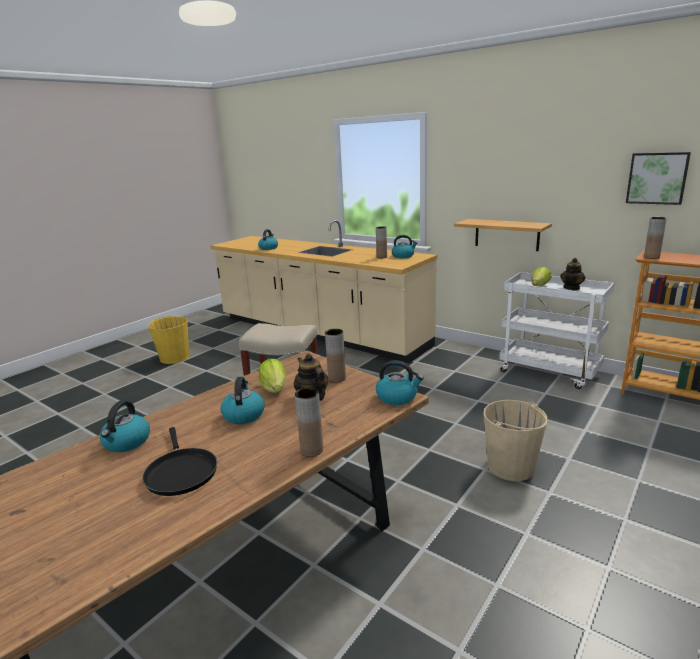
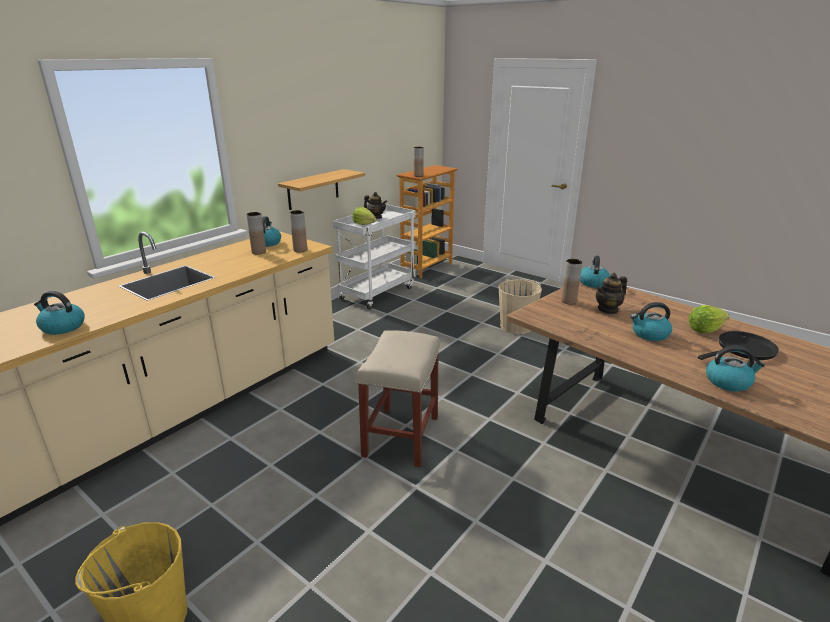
camera: 90 degrees left, 5 degrees up
lettuce [259,359,286,393] -> lettuce moved to [689,305,729,333]
brown vase [295,387,323,457] -> brown vase moved to [290,210,307,252]
picture [626,152,691,205] -> none

